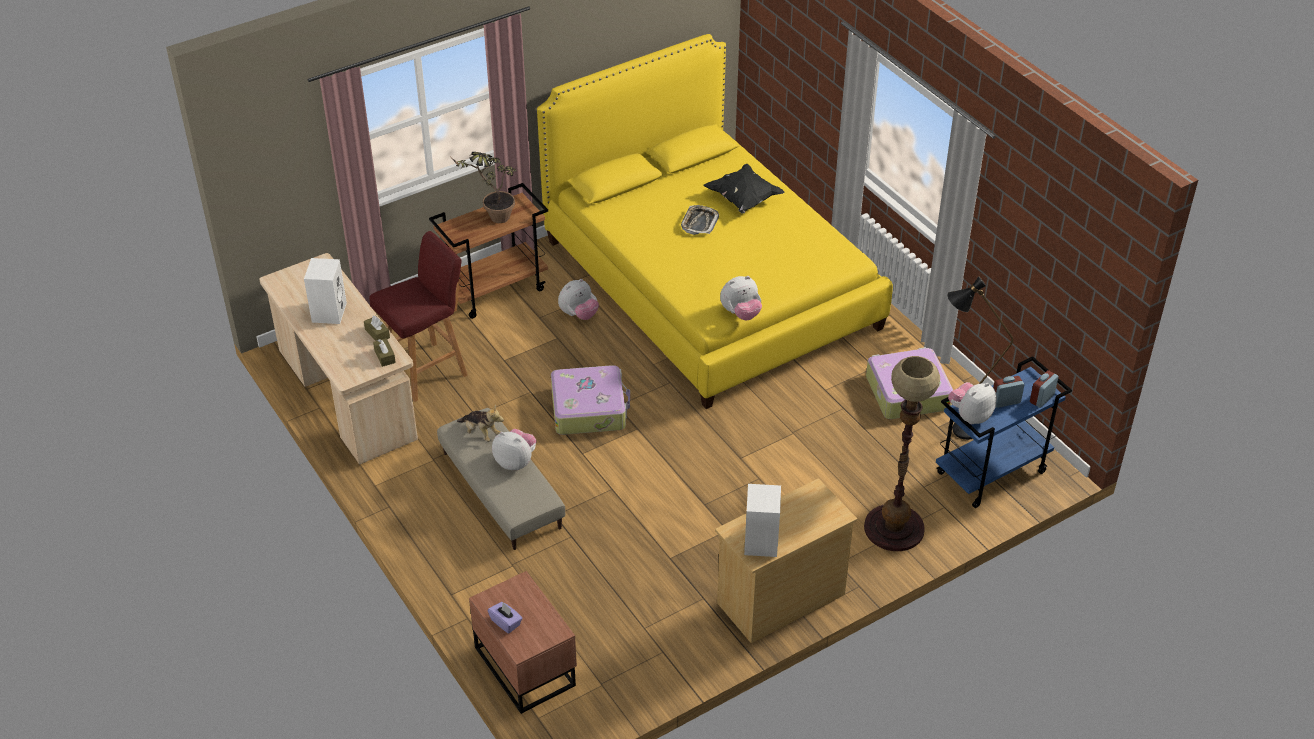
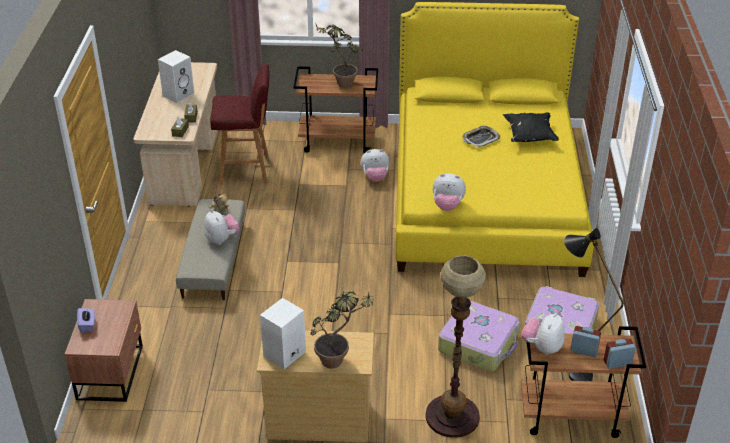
camera: 35 degrees right, 5 degrees down
suitcase [551,365,630,435] -> suitcase moved to [438,301,519,371]
blue cart [936,356,1072,508] -> brown cart [521,323,646,438]
plush toy [948,382,997,424] -> plush toy turned 60 degrees counterclockwise [521,313,565,355]
none -> potted plant [311,291,376,369]

